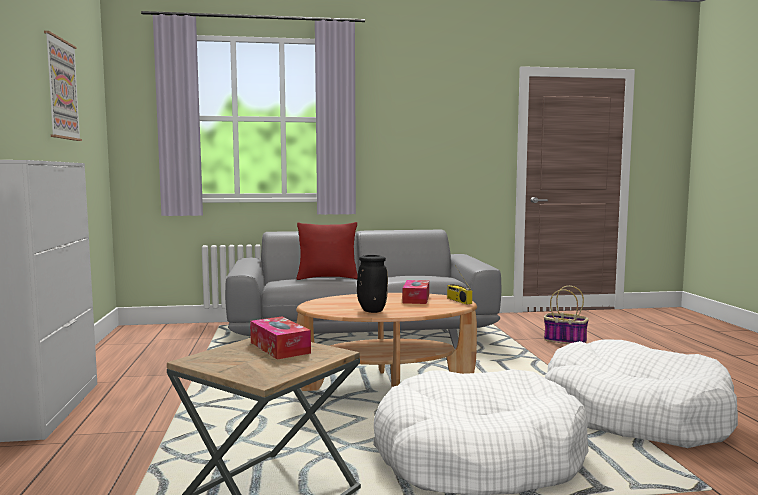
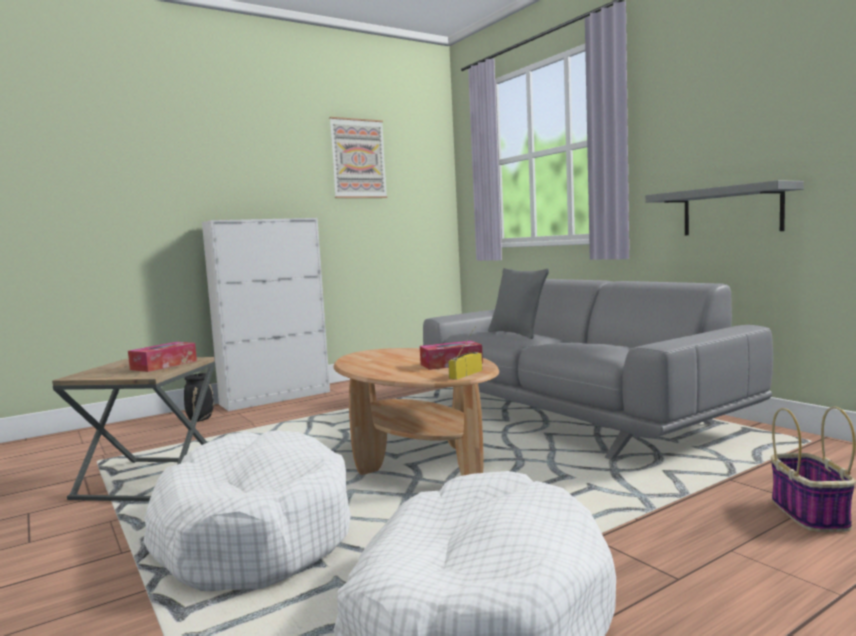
camera: 65 degrees right, 0 degrees up
red pillow [296,222,358,280] -> grey pillow [488,268,549,339]
black vase [357,255,388,313] -> black vase moved to [184,373,214,422]
none -> grey shelf [645,180,804,235]

